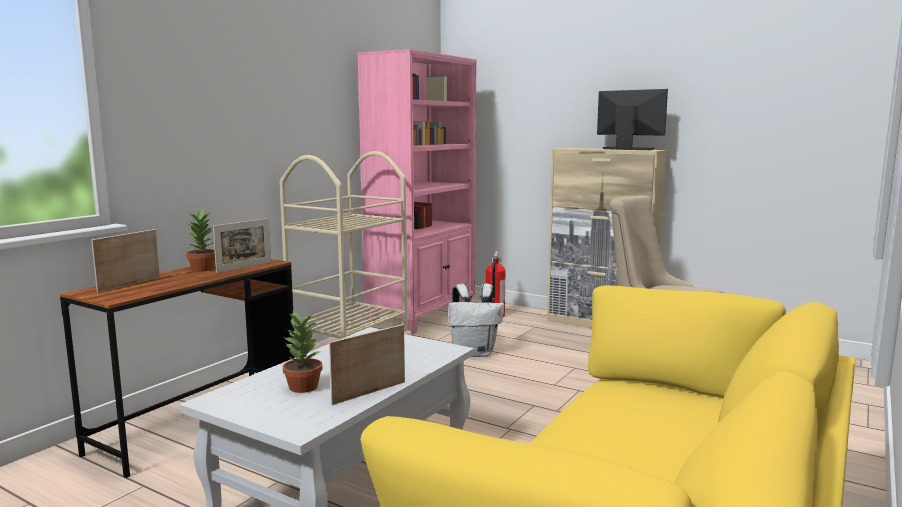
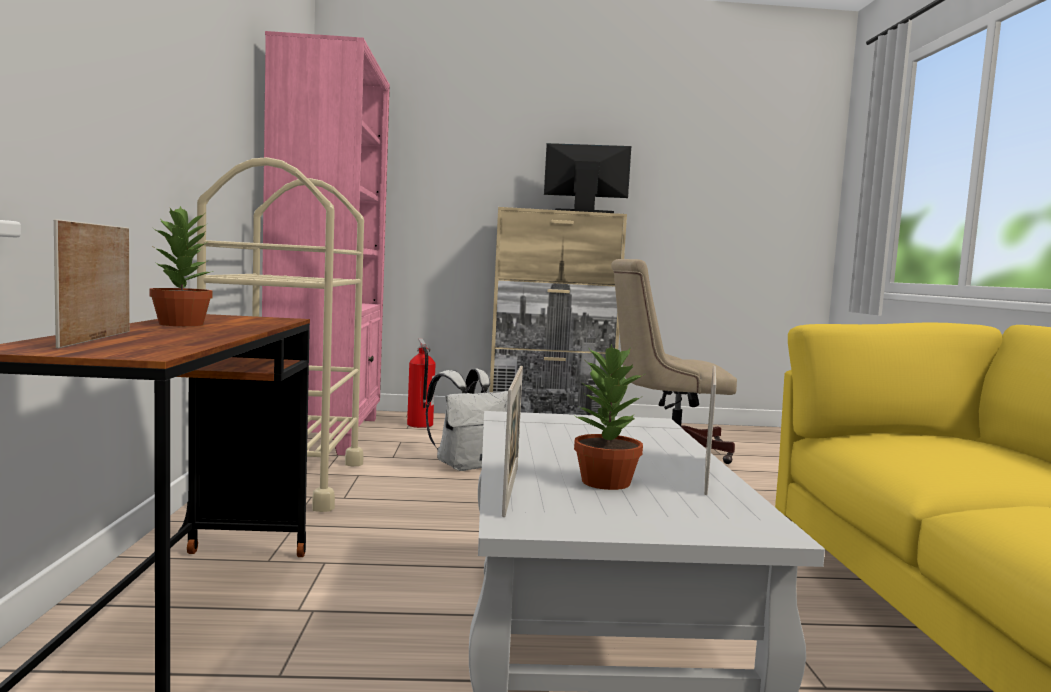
camera: 35 degrees left, 5 degrees down
picture frame [213,218,271,273] -> picture frame moved to [502,366,523,517]

